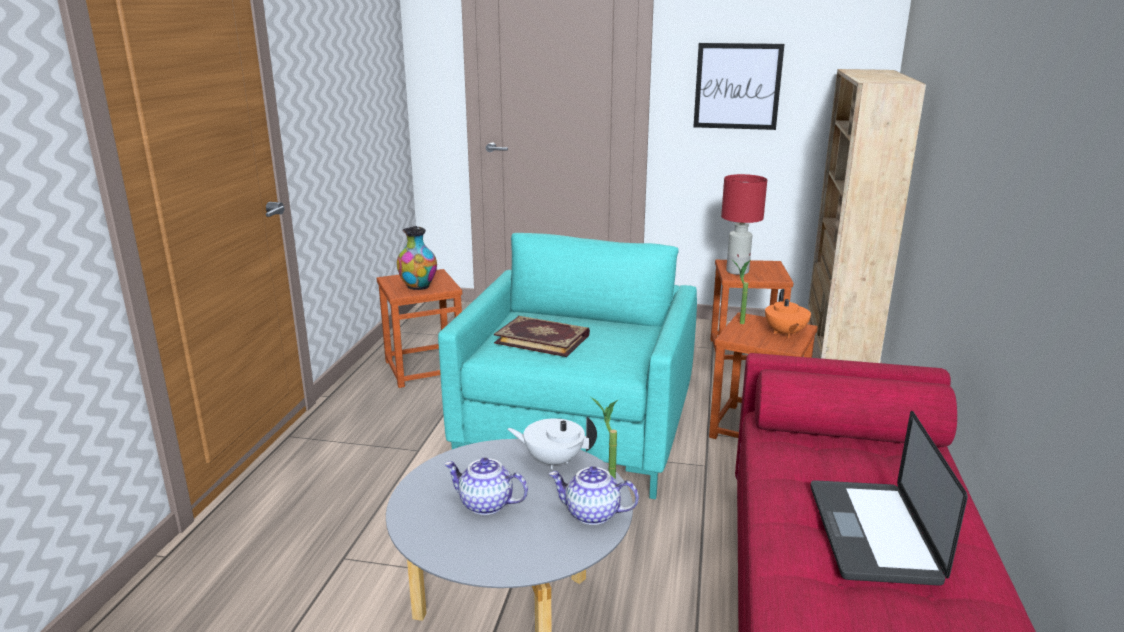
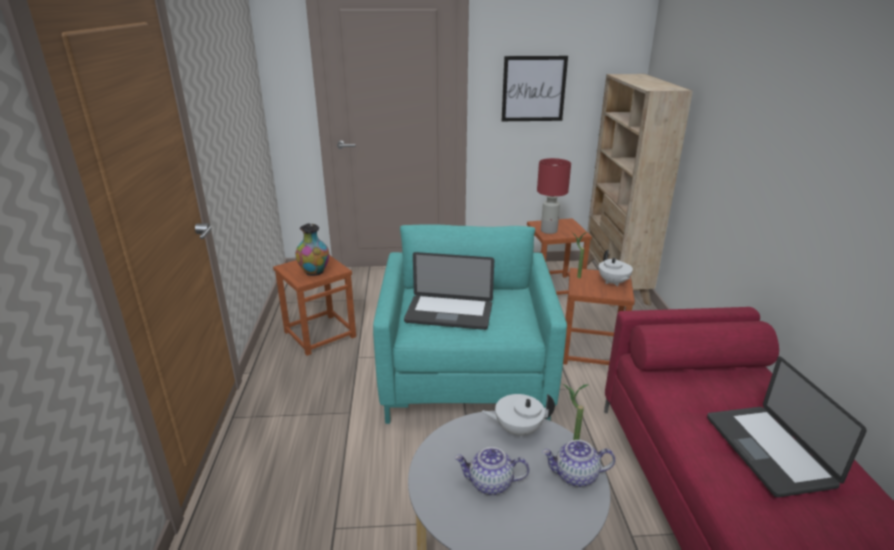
camera: 15 degrees left, 5 degrees up
book [494,316,590,357] -> laptop [404,252,494,330]
orange teapot [765,289,811,338] -> white teapot [599,250,633,287]

